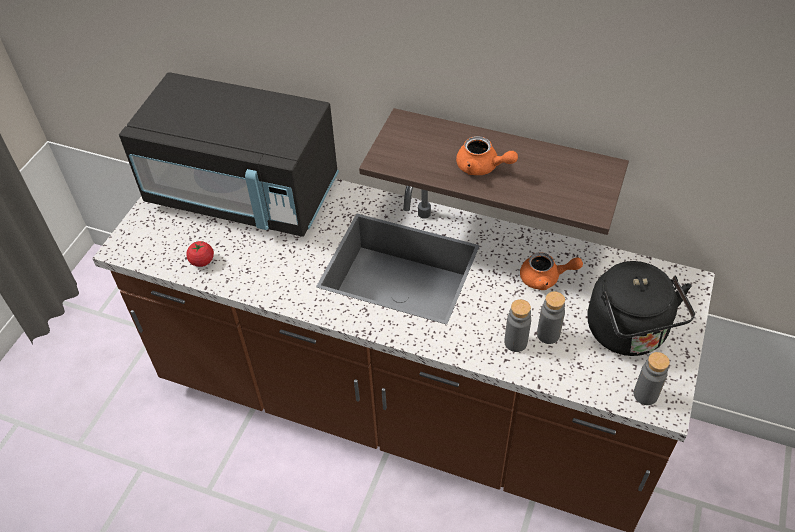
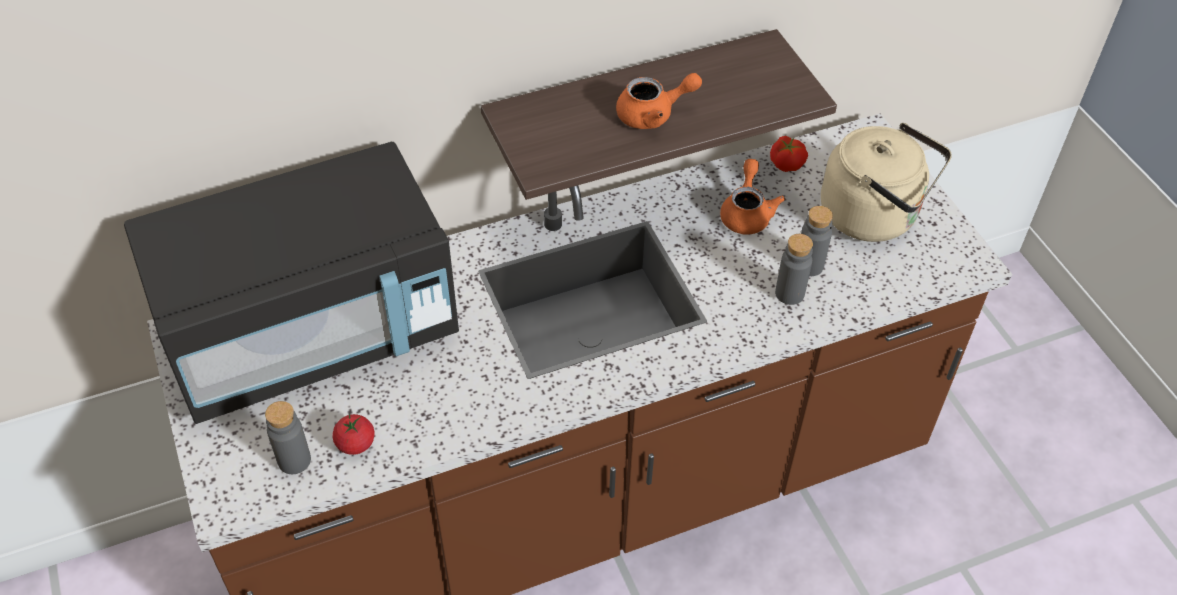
camera: 45 degrees left, 0 degrees up
orange teapot [520,252,583,290] -> orange teapot turned 45 degrees counterclockwise [720,159,785,234]
black kettle [587,261,695,356] -> beige kettle [821,123,952,242]
grey bottle [633,352,670,405] -> grey bottle moved to [265,401,311,474]
none -> tomato [770,136,808,172]

